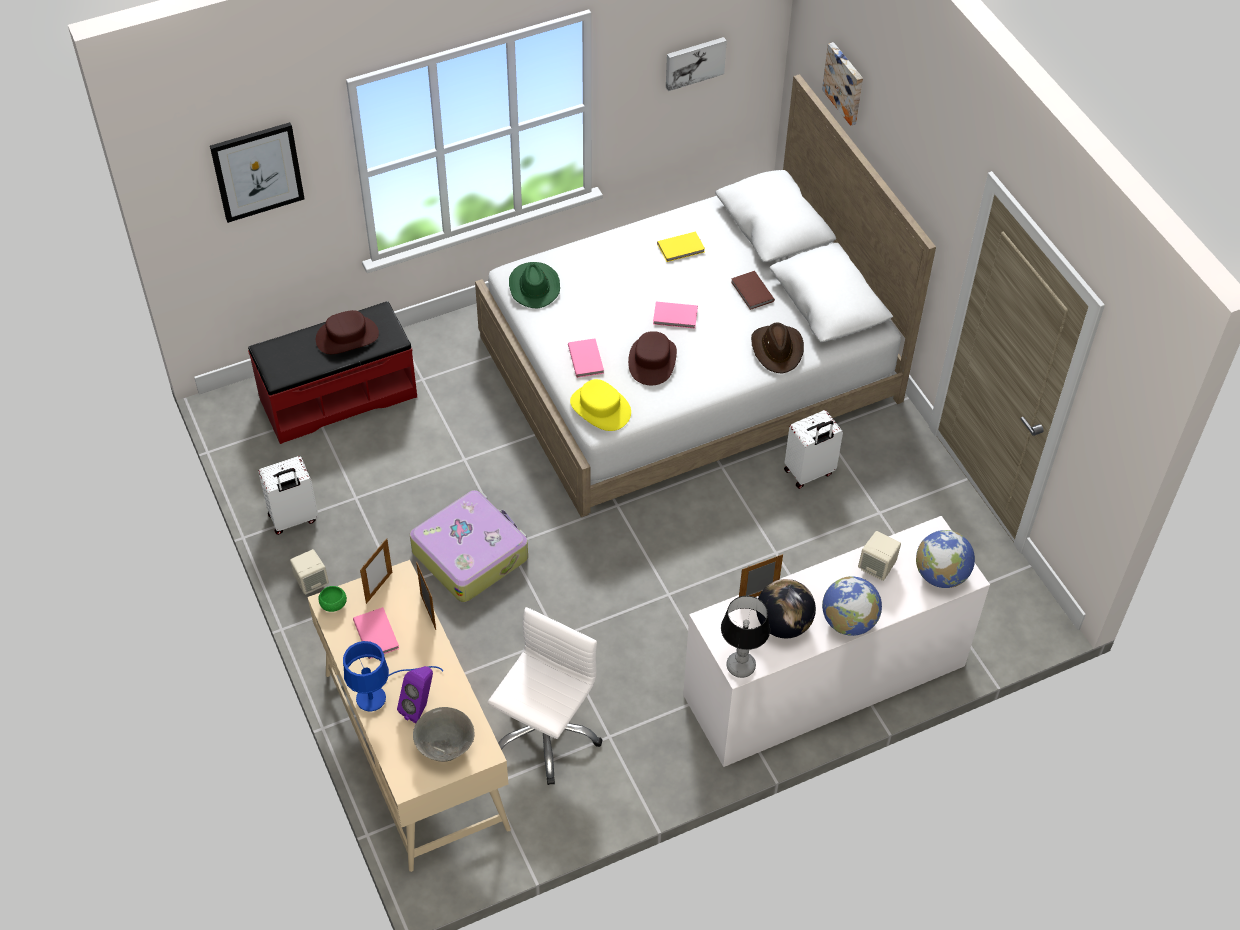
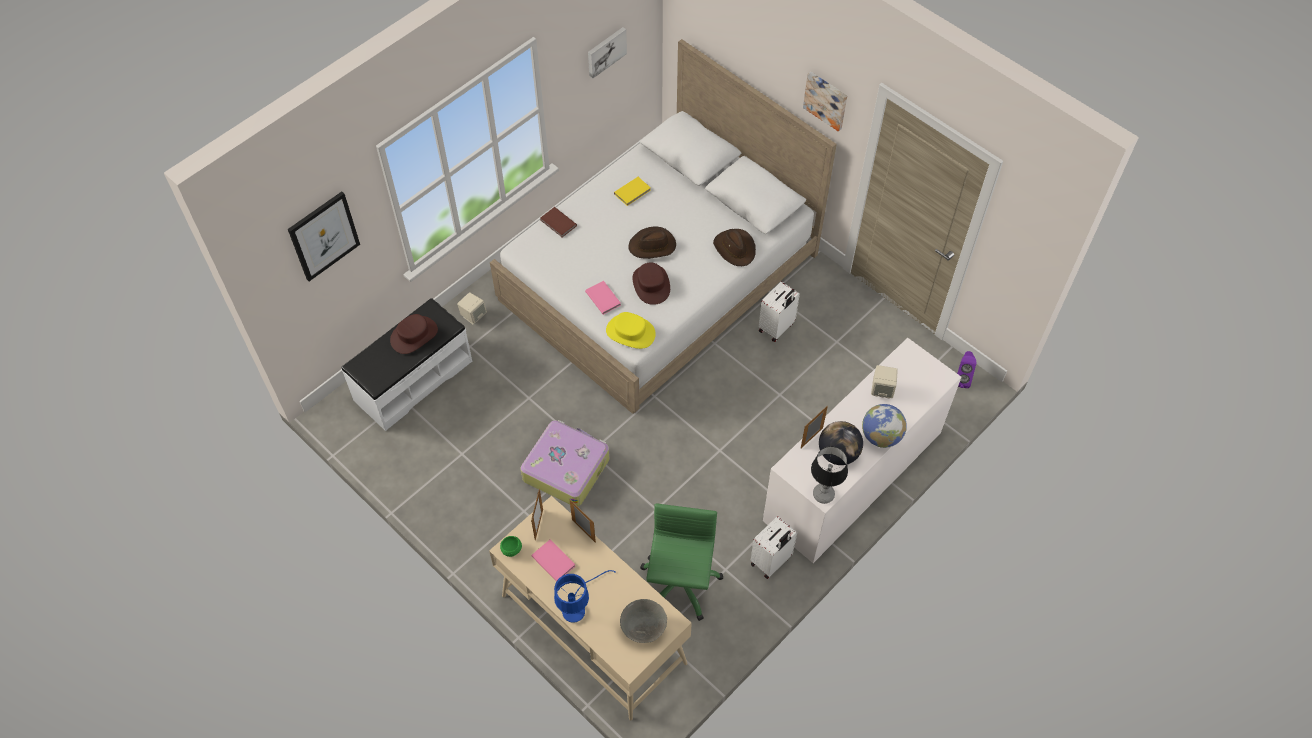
camera: 20 degrees left, 5 degrees up
red bench [248,301,417,444] -> white bench [341,298,472,431]
white suitcase [258,456,318,535] -> white suitcase moved to [751,516,797,579]
beige speaker [290,549,329,595] -> beige speaker moved to [457,292,487,325]
purple speaker [397,666,433,723] -> purple speaker moved to [957,351,976,388]
white office chair [488,607,603,785] -> green office chair [640,503,723,621]
green hat [509,262,560,308] -> none
pink book [653,302,698,329] -> brown hat [628,227,676,259]
brown book [731,271,775,310] -> brown book moved to [540,207,577,237]
picture [822,42,863,126] -> picture moved to [803,72,847,132]
globe [916,530,975,588] -> none

